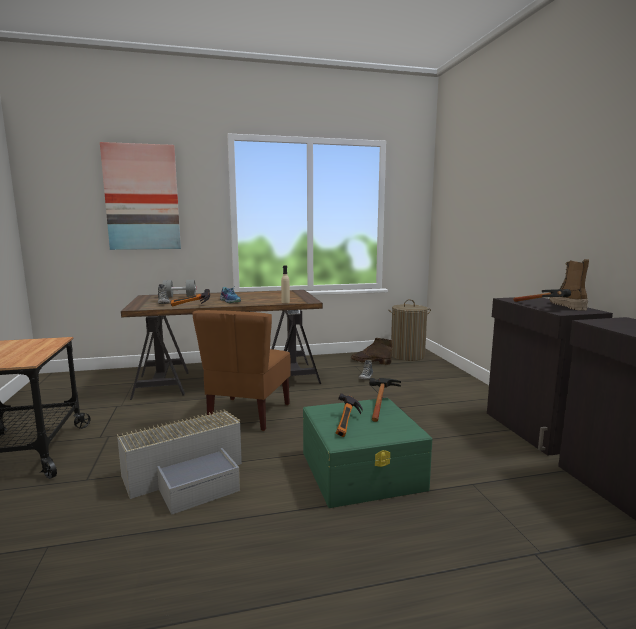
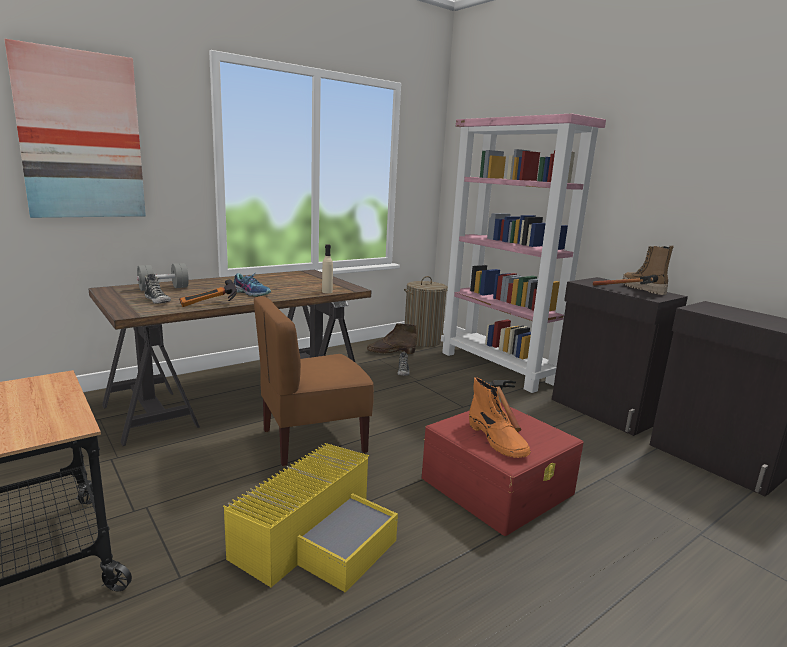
camera: 25 degrees left, 5 degrees up
grey storage box [117,409,242,515] -> yellow storage box [223,443,398,593]
brown chair [192,310,291,431] -> brown chair turned 75 degrees clockwise [254,296,374,466]
green storage box [303,398,432,508] -> red storage box [422,403,584,536]
hammer [336,393,363,437] -> orange boot [469,377,531,458]
none -> pink bookcase [441,114,606,393]

